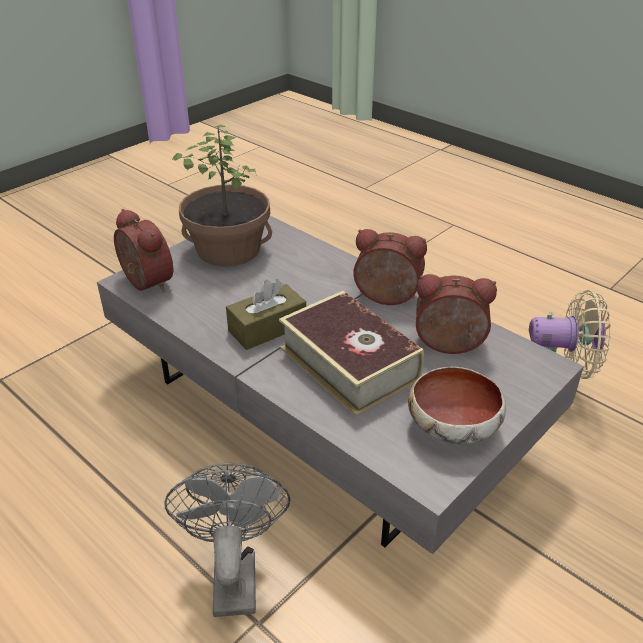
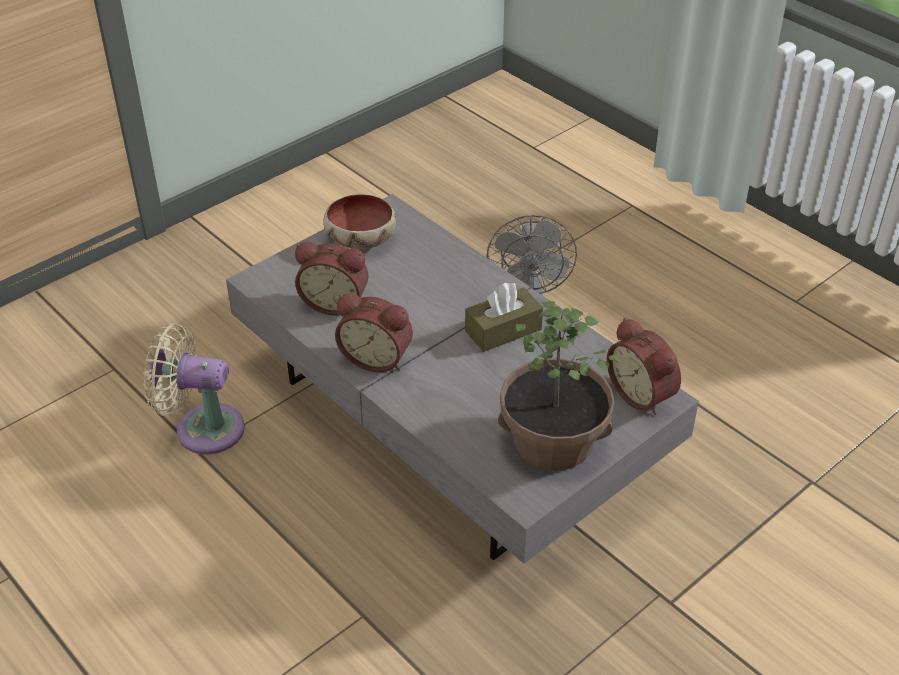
camera: 175 degrees left, 5 degrees up
book [279,291,424,416] -> none

